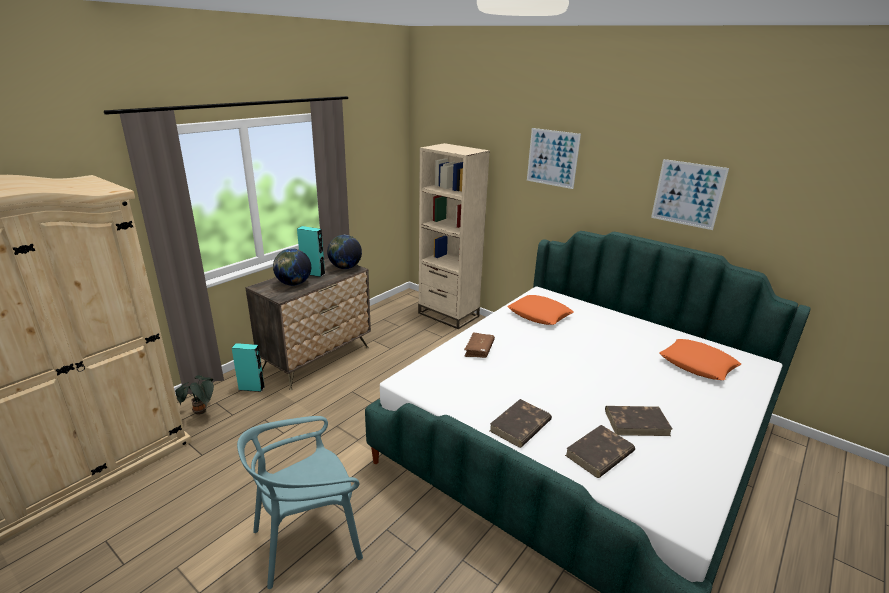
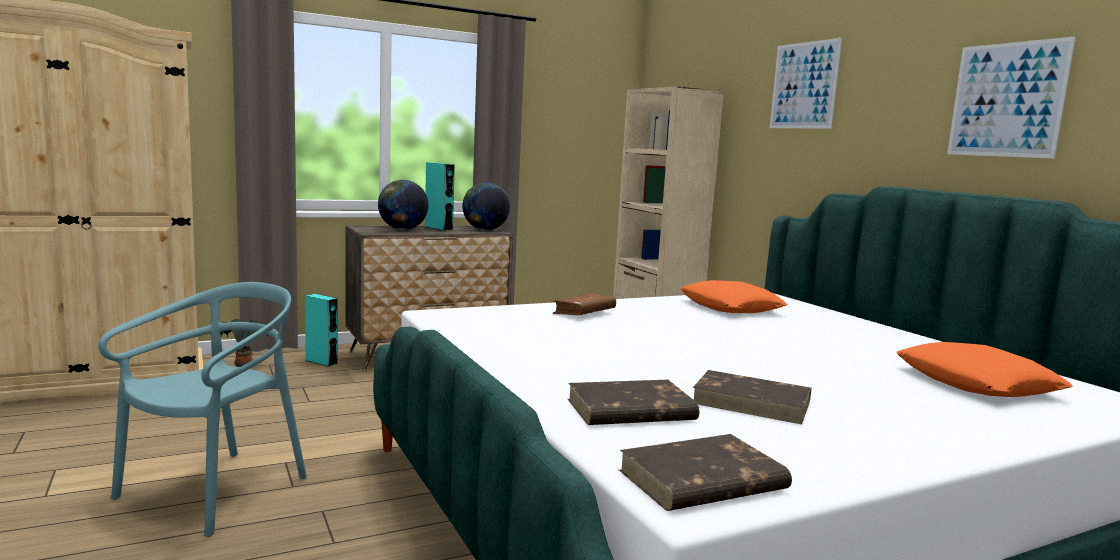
camera: 25 degrees right, 15 degrees down
turquoise chair [237,416,363,589] -> turquoise chair turned 120 degrees clockwise [98,282,307,537]
brown book [489,399,552,448] -> brown book moved to [619,434,792,511]

